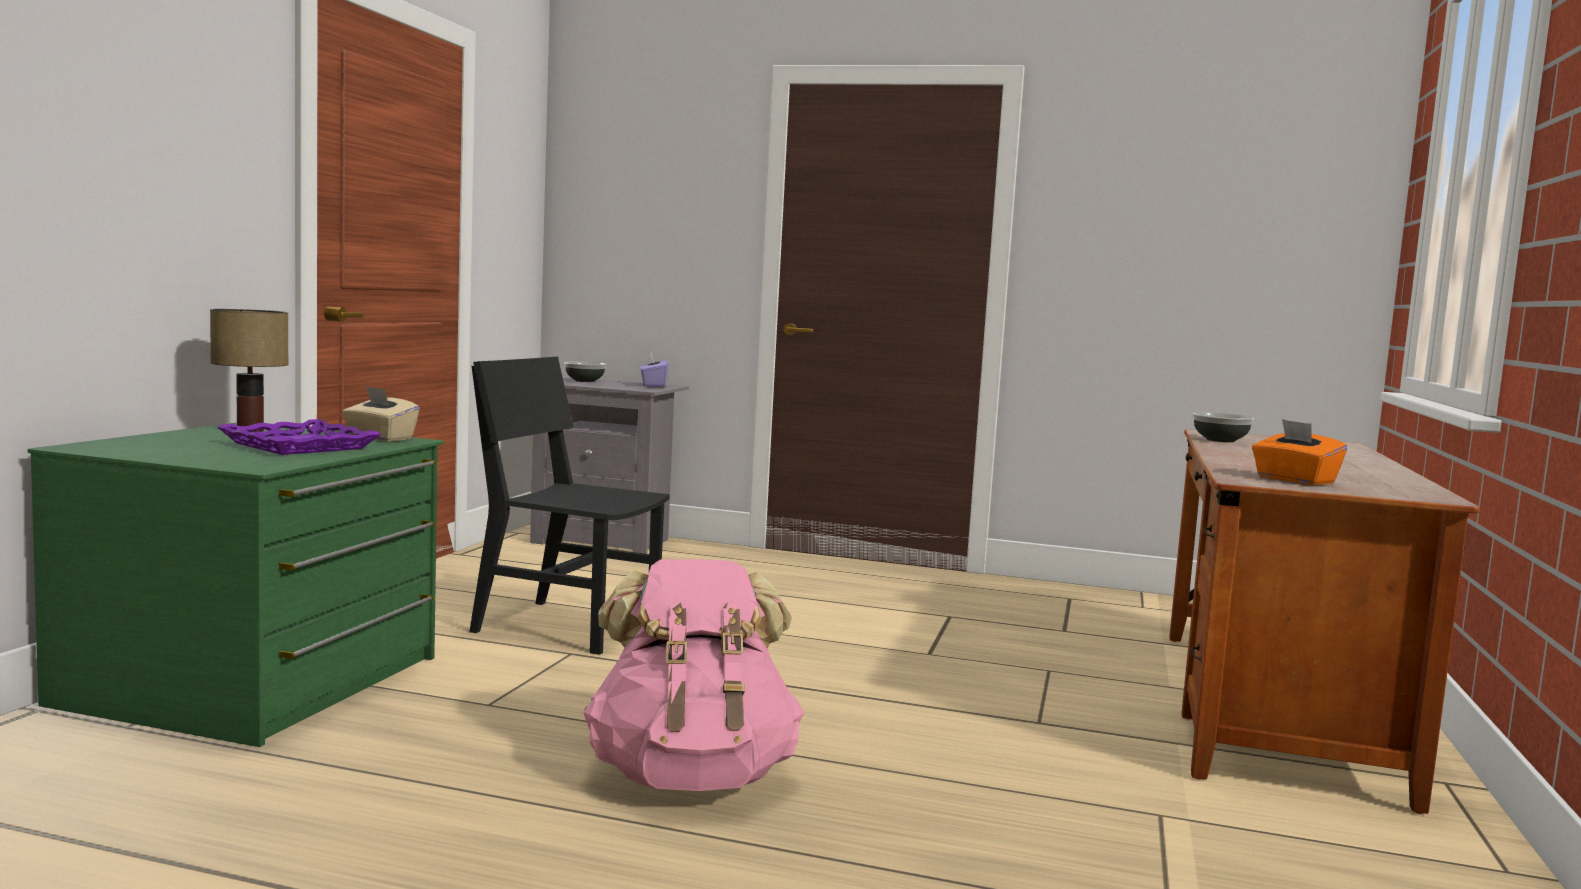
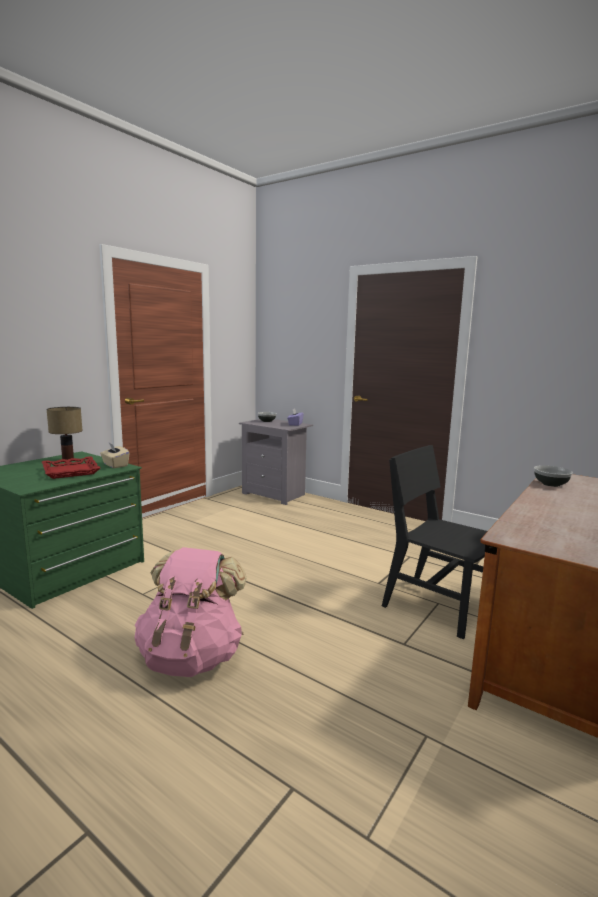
camera: 20 degrees right, 5 degrees up
purple tray [217,419,381,455] -> red tray [42,456,100,479]
black chair [469,356,670,655] -> black chair moved to [382,445,487,639]
orange tissue box [1252,419,1347,485] -> none

